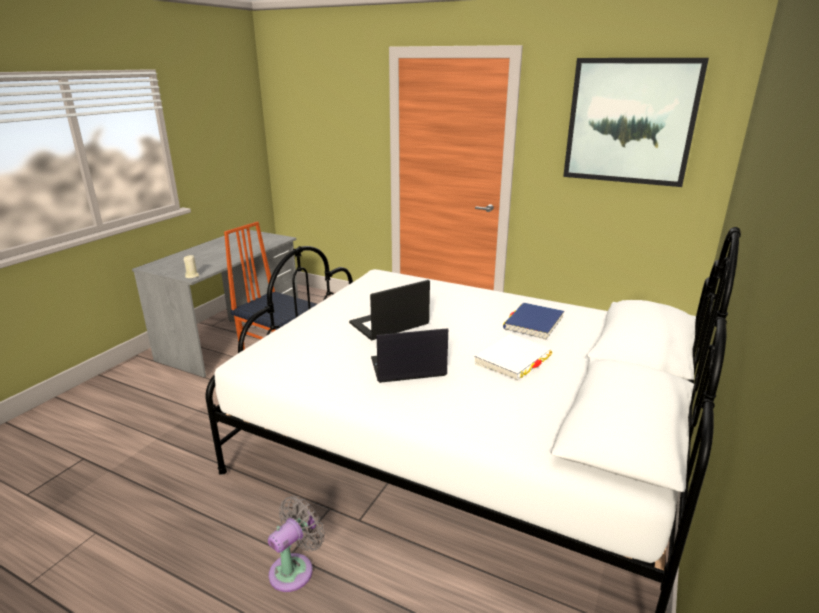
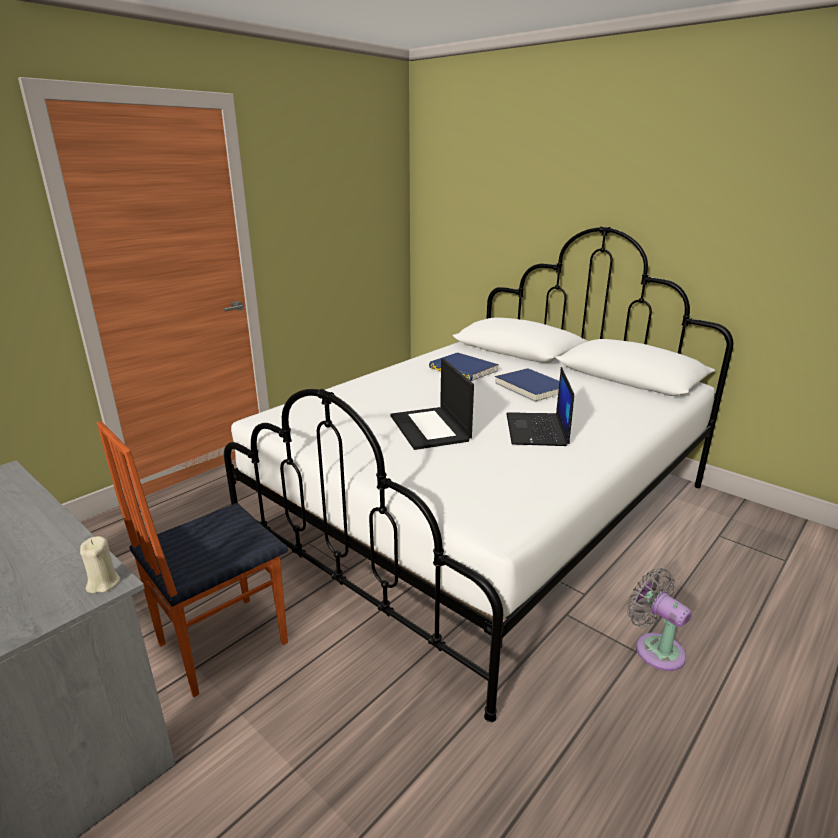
camera: 75 degrees left, 0 degrees up
white book [475,334,552,380] -> blue book [495,368,559,402]
picture [563,58,709,187] -> none

